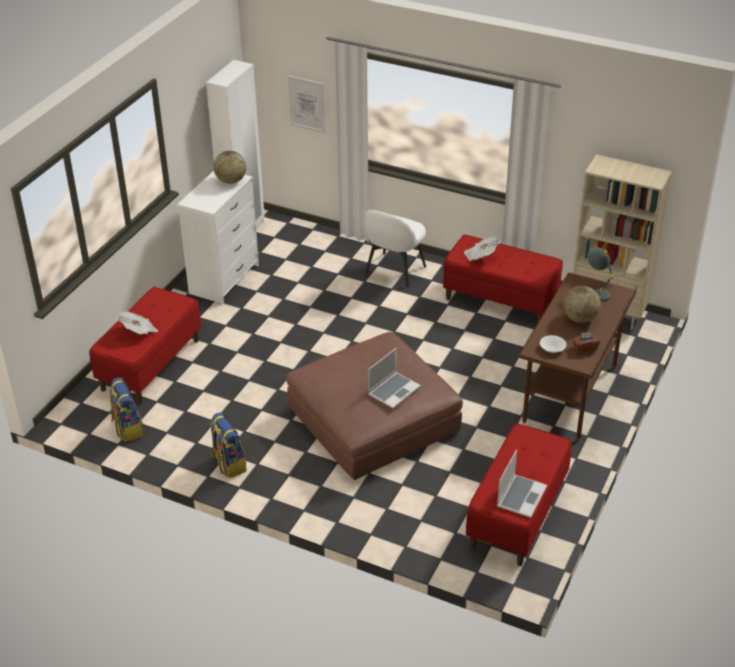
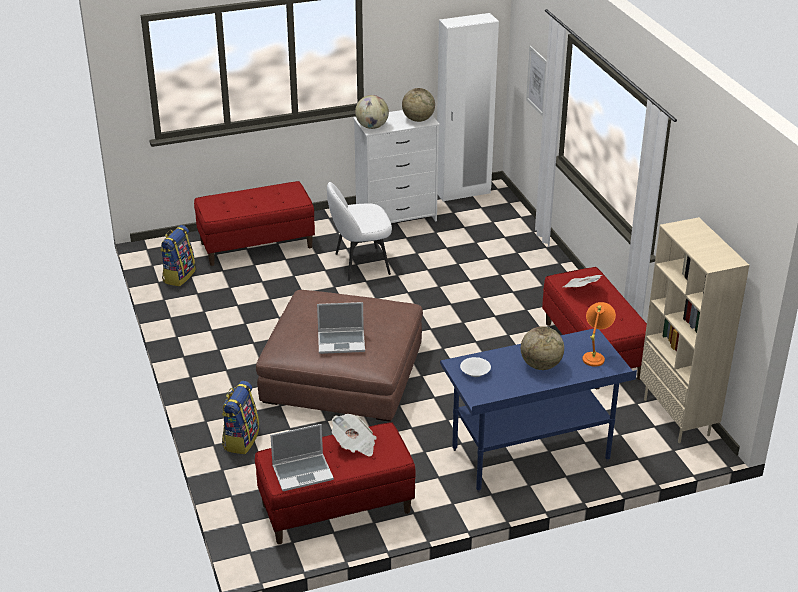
camera: 45 degrees right, 5 degrees down
newspaper [117,312,158,334] -> newspaper moved to [332,414,376,456]
backpack [210,413,247,478] -> backpack moved to [222,381,259,454]
white chair [365,210,426,288] -> white chair moved to [327,182,392,281]
brown desk [519,273,637,441] -> blue desk [440,329,637,493]
brown tissue box [573,332,600,353] -> none
grey table lamp [587,247,614,301] -> orange table lamp [583,302,616,367]
none -> globe [355,95,389,129]

